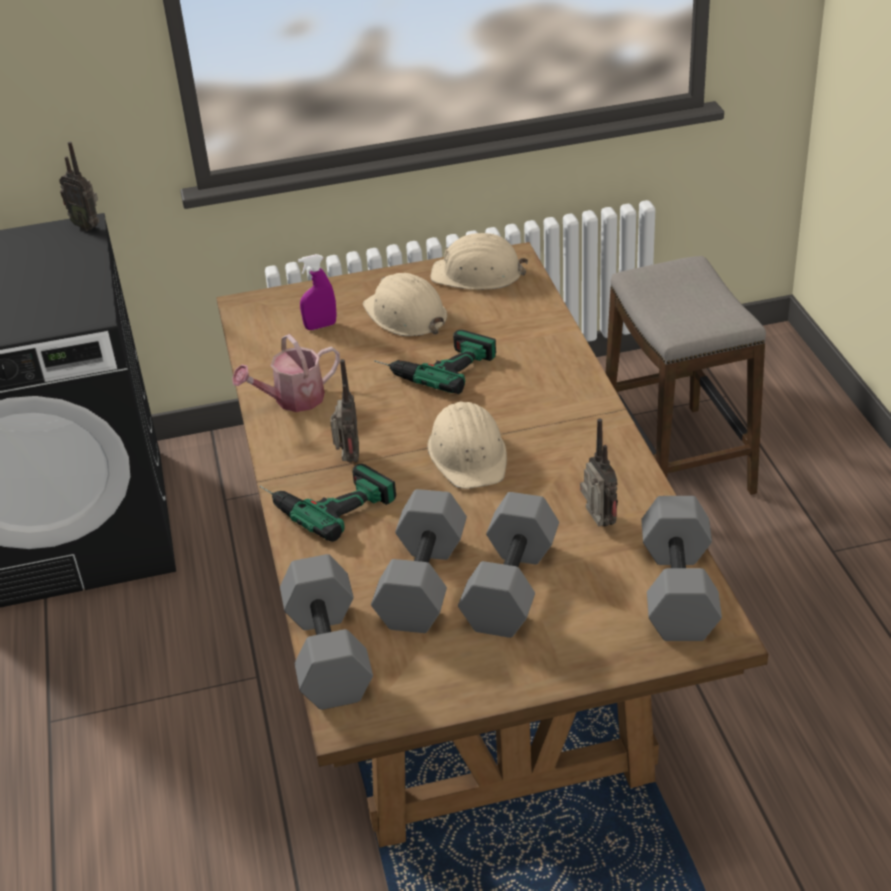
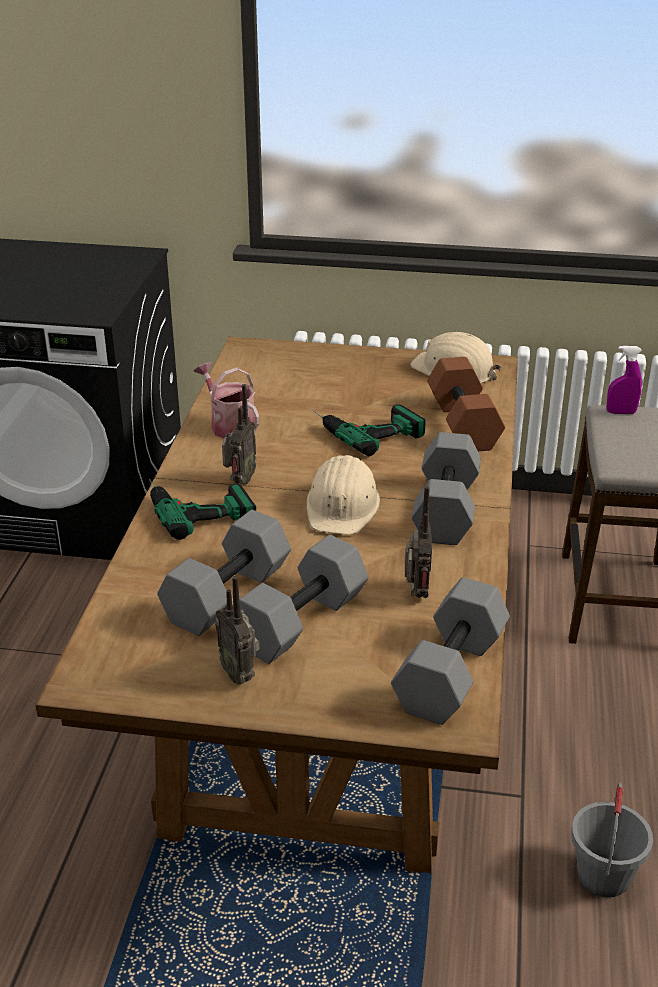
camera: 20 degrees right, 5 degrees down
radio [59,142,100,231] -> radio moved to [215,576,260,685]
watering can [232,334,340,412] -> watering can turned 60 degrees clockwise [194,362,259,438]
grey dumbbell [280,554,373,710] -> grey dumbbell moved to [411,432,481,545]
purple spray bottle [298,254,337,330] -> purple spray bottle moved to [607,346,642,414]
beige hard hat [363,273,447,336] -> none
none -> brown dumbbell [427,357,505,451]
none -> grey bucket [571,782,653,898]

